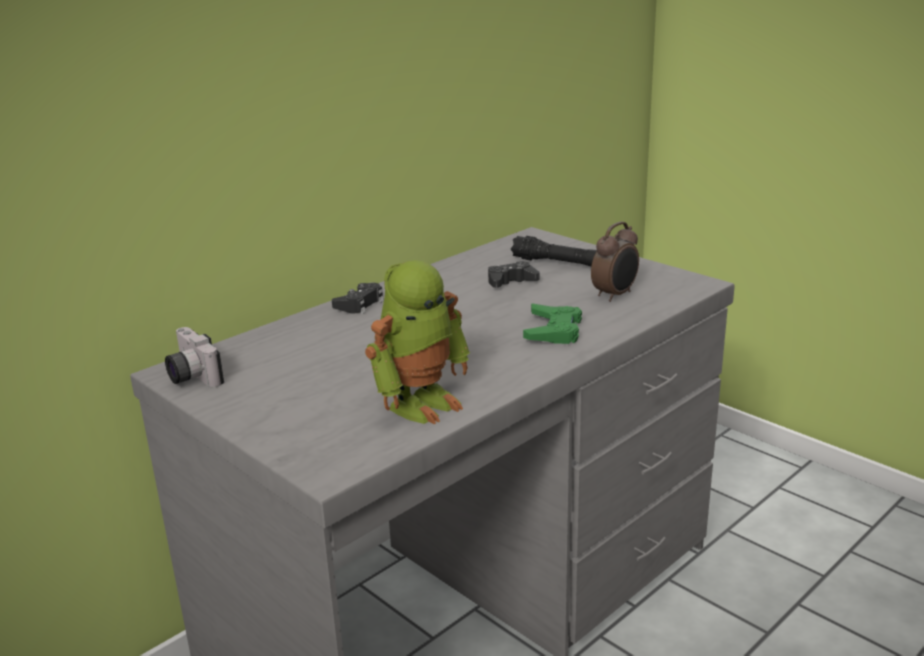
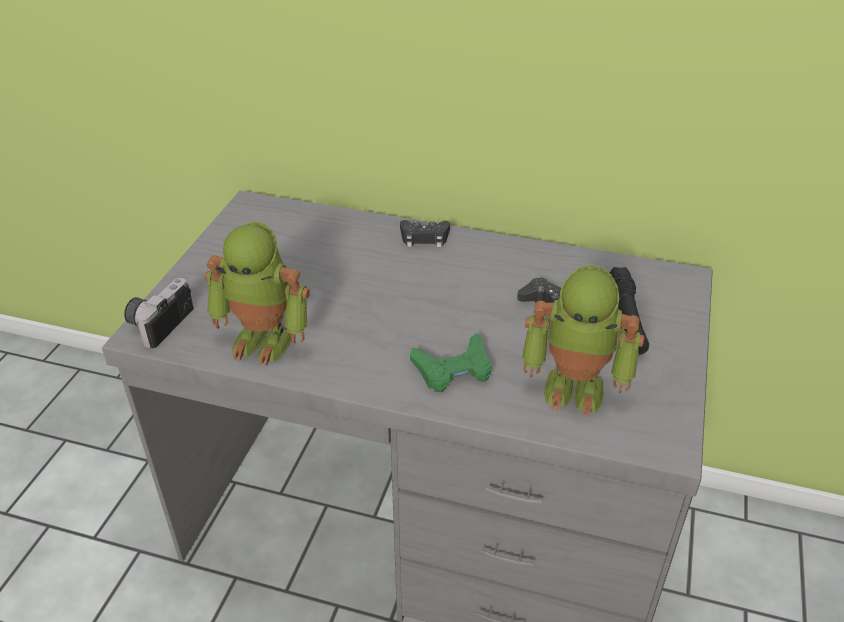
camera: 60 degrees right, 15 degrees up
camera [165,327,224,387] -> camera moved to [124,278,194,348]
alarm clock [591,222,639,302] -> toy robot [522,265,644,417]

